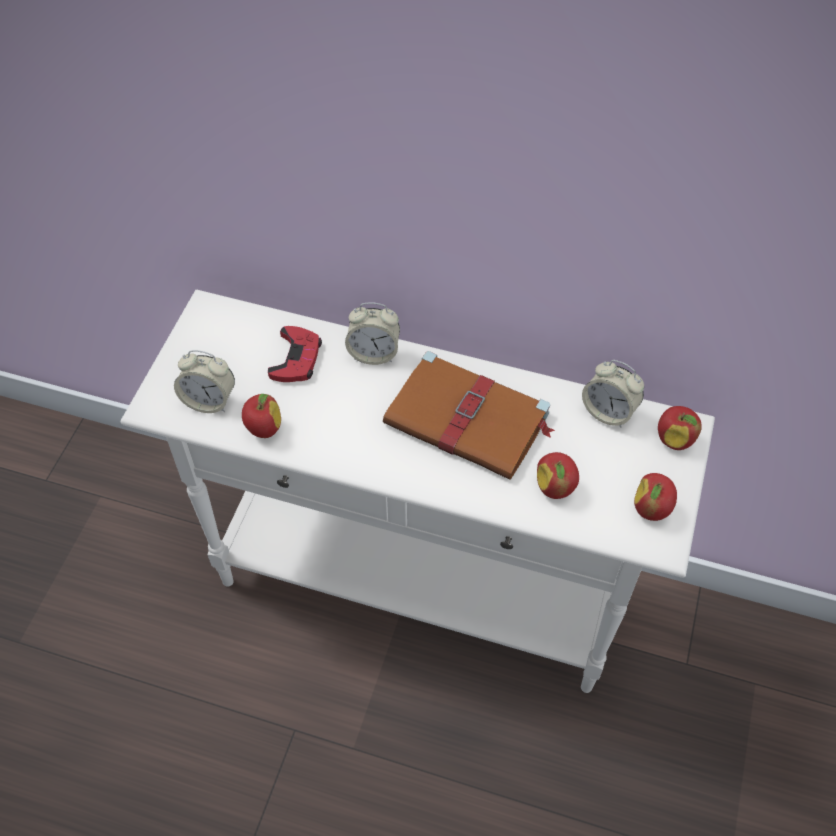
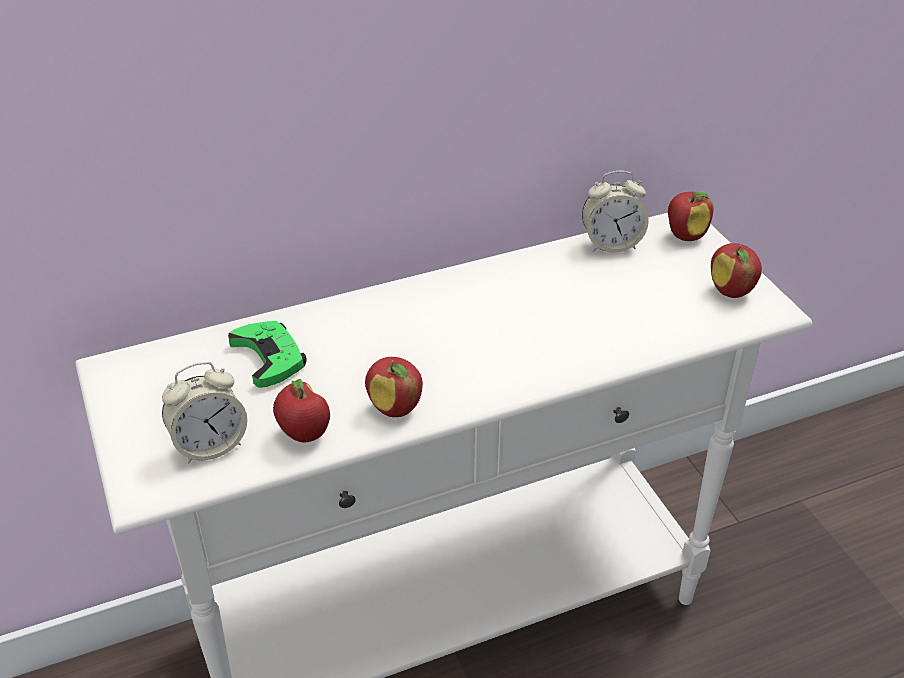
camera: 40 degrees left, 15 degrees down
red game controller [268,326,322,382] -> green game controller [228,321,307,388]
alarm clock [345,302,400,365] -> none
brown book [383,351,555,480] -> none
apple [537,452,579,499] -> apple moved to [365,357,423,417]

